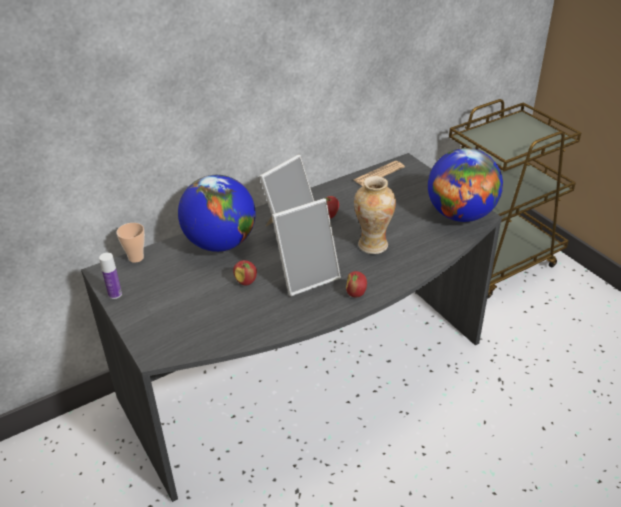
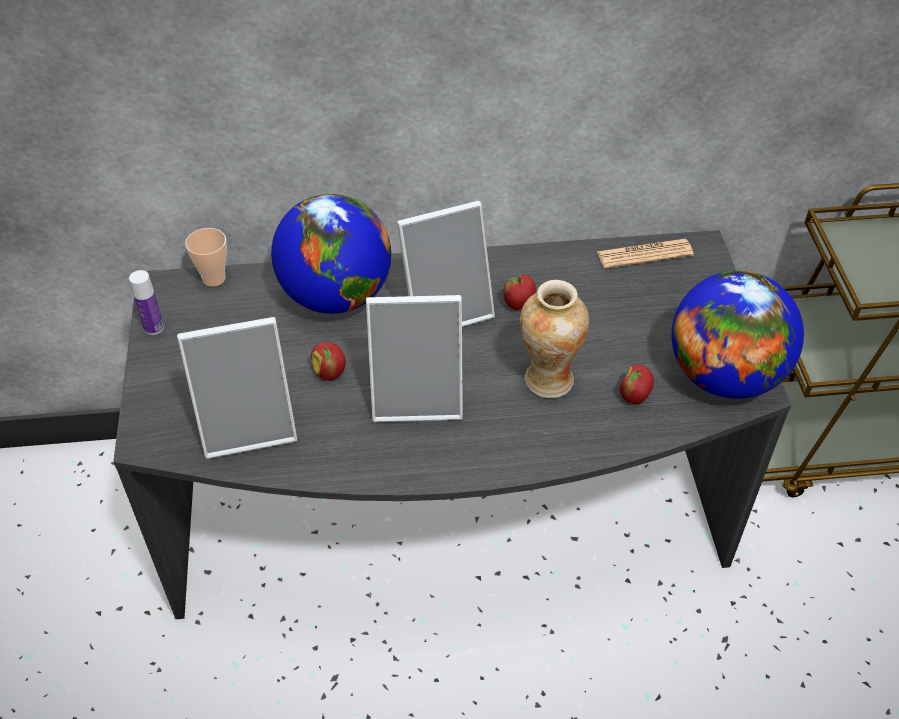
camera: 25 degrees right, 10 degrees up
apple [346,271,367,298] -> apple moved to [620,364,654,404]
none -> picture frame [177,317,297,459]

